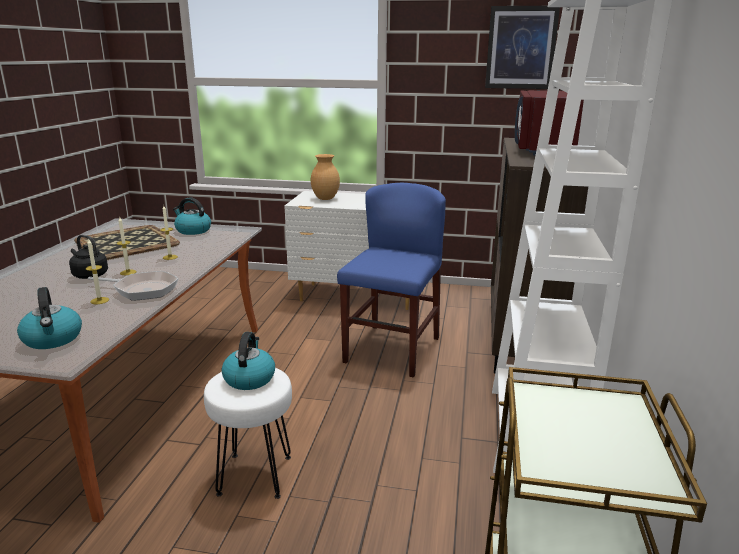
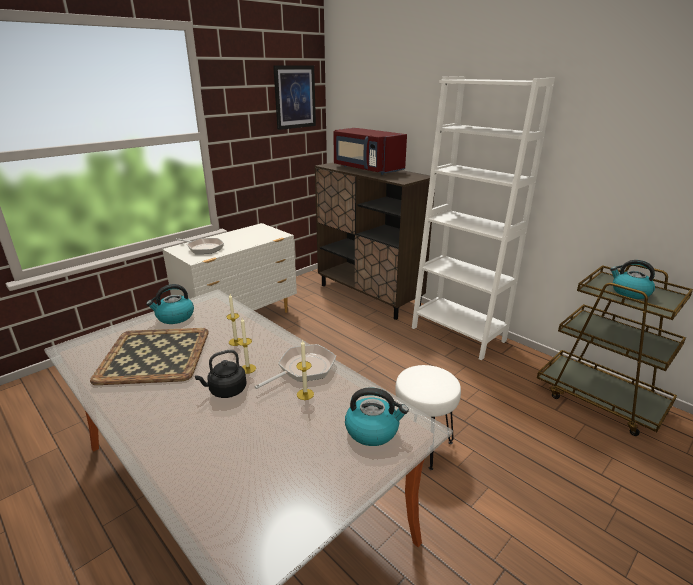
camera: 55 degrees left, 5 degrees up
kettle [222,332,275,390] -> kettle moved to [610,260,655,299]
brown vase [311,154,340,200] -> frying pan [176,238,224,254]
blue chair [337,183,446,378] -> none

